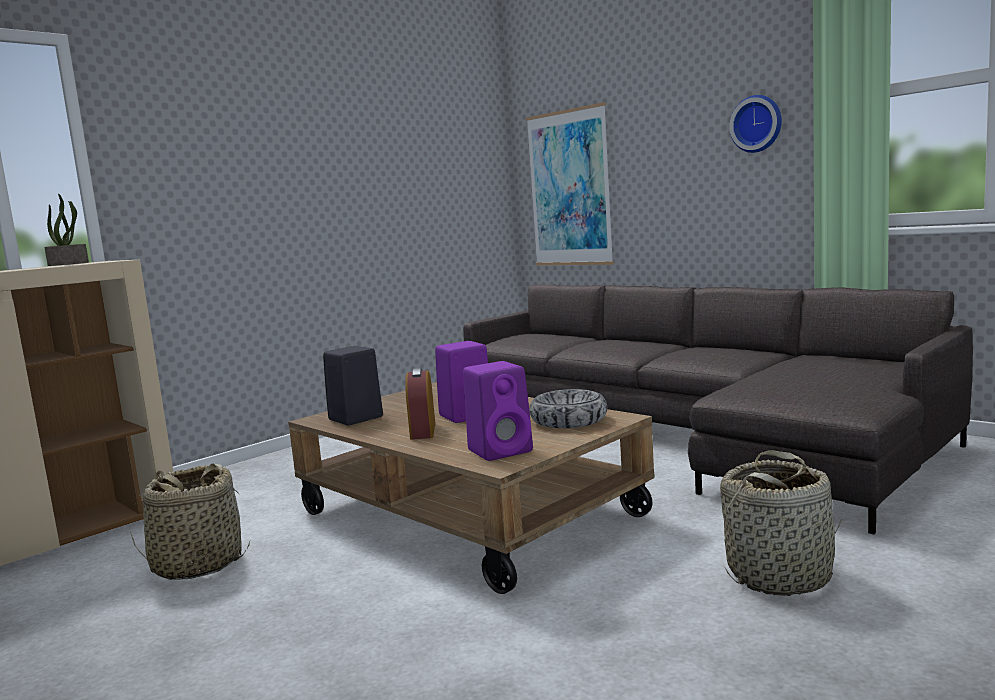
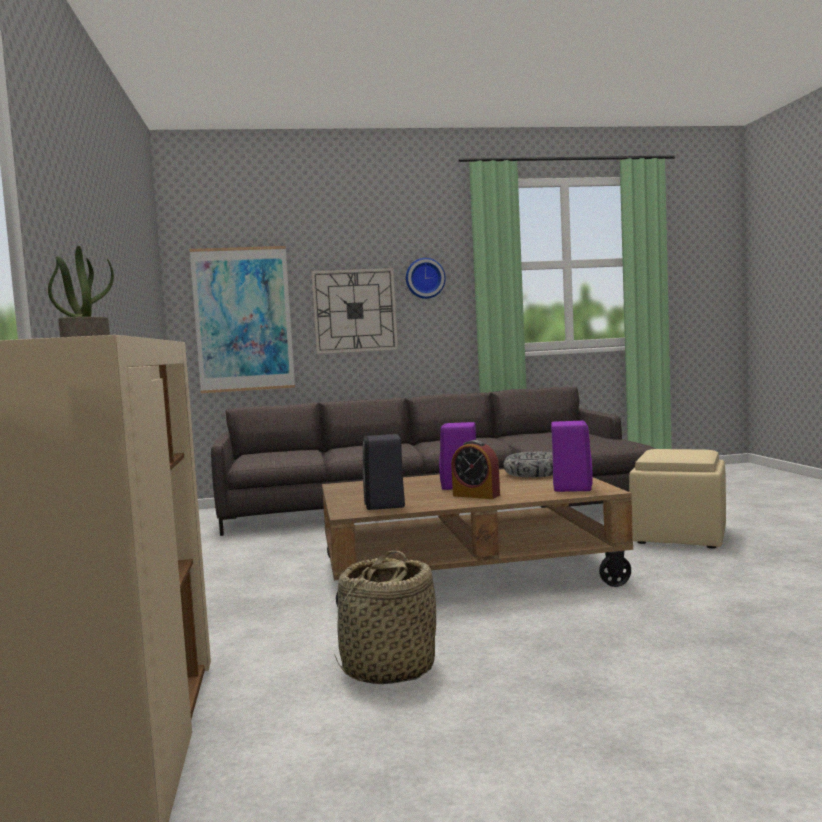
camera: 55 degrees left, 5 degrees down
basket [720,450,842,596] -> beige ottoman [629,449,726,548]
none -> wall clock [311,268,398,354]

